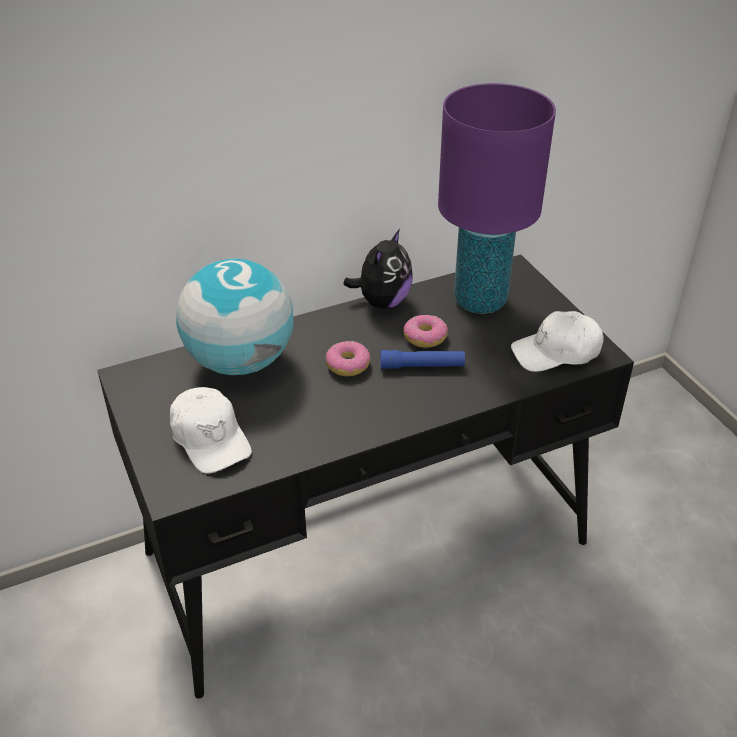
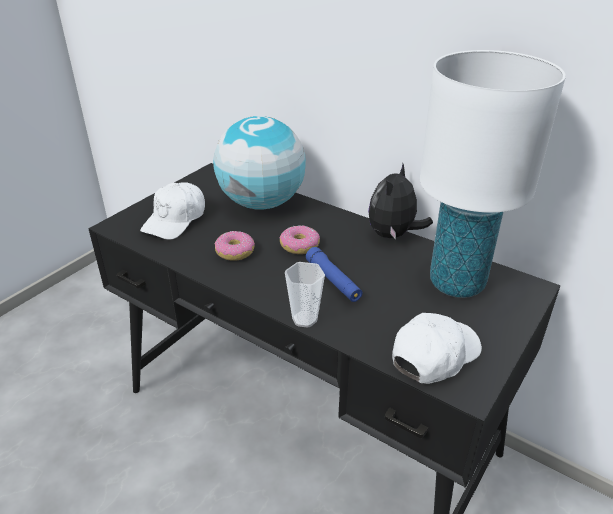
camera: 60 degrees right, 5 degrees down
plush toy [343,229,413,309] -> plush toy turned 120 degrees clockwise [368,164,433,240]
donut [404,315,448,348] -> donut moved to [214,231,255,261]
purple table lamp [438,83,556,314] -> white table lamp [420,50,566,298]
white cap [511,311,604,372] -> white cap turned 90 degrees clockwise [392,313,482,384]
none -> cup [285,262,325,328]

